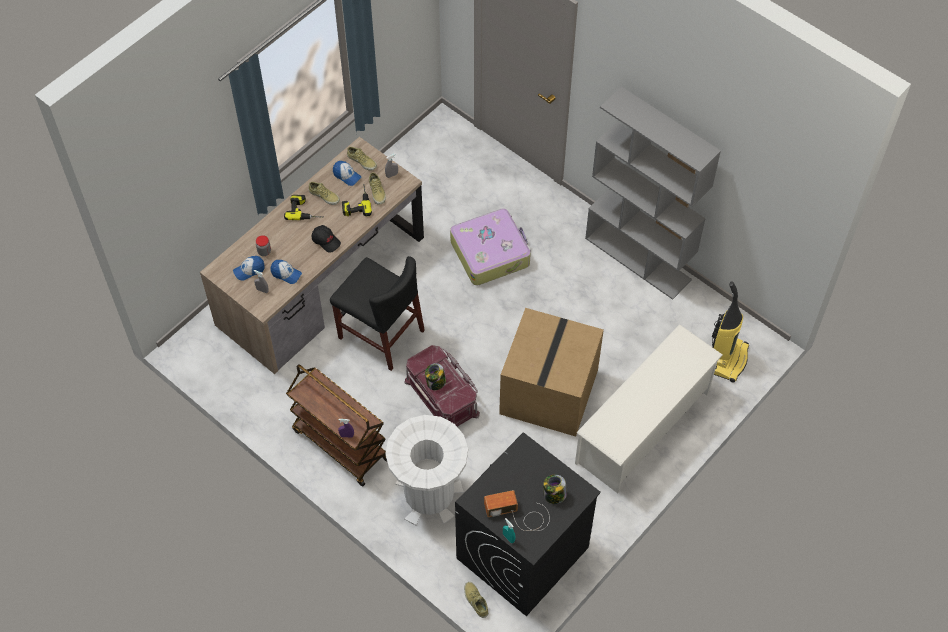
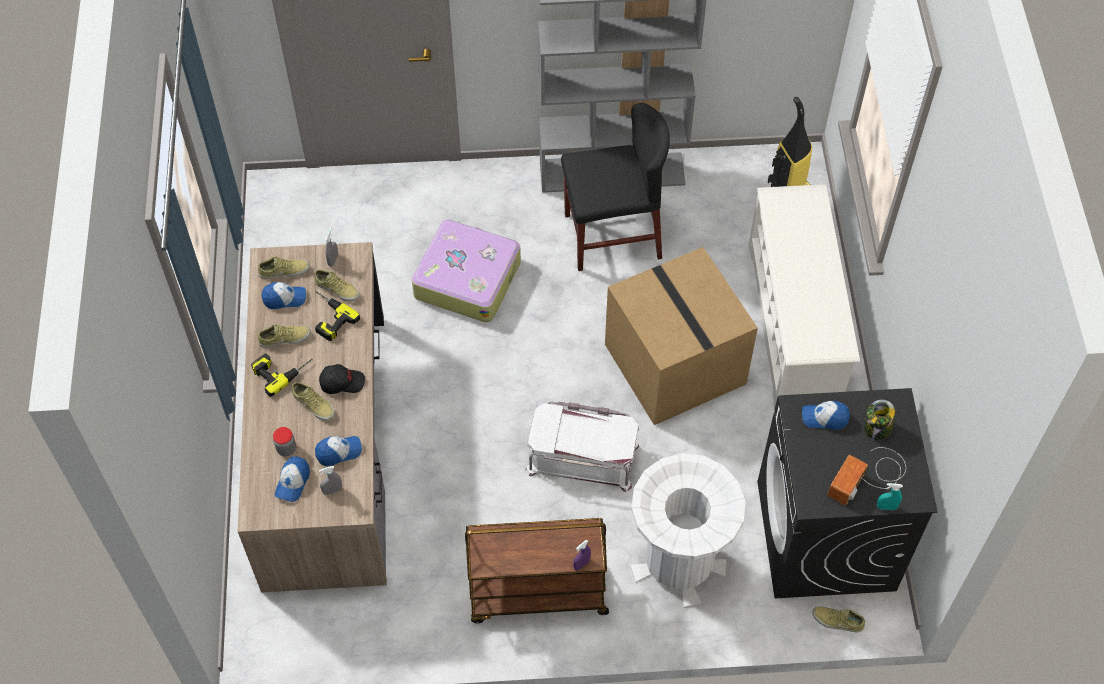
camera: 45 degrees left, 0 degrees up
black chair [330,256,425,371] -> black chair moved to [561,103,670,271]
red storage box [404,345,480,427] -> white storage box [525,401,639,492]
jar [425,363,446,390] -> none
none -> beige shoe [292,382,335,421]
none -> cap [802,401,850,430]

